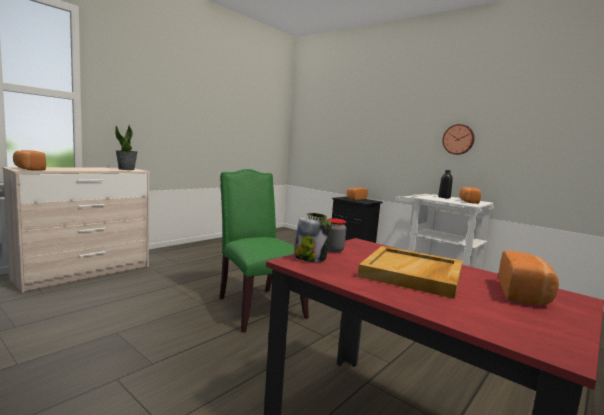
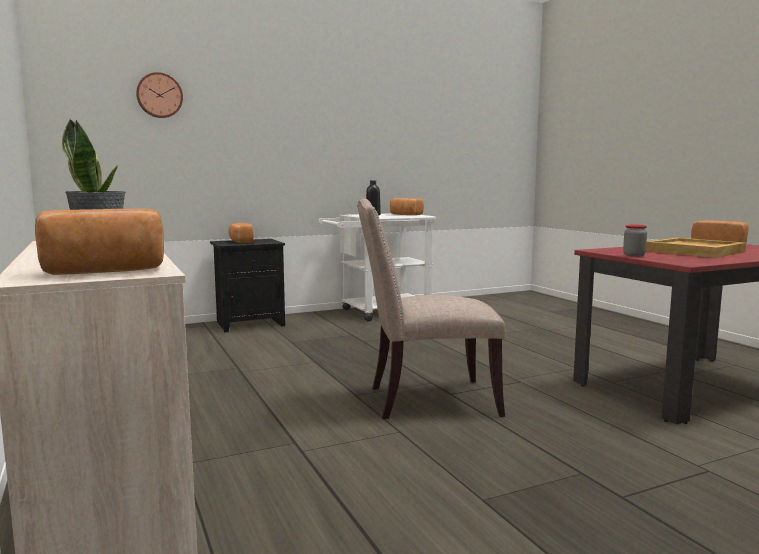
camera: 65 degrees left, 0 degrees up
green chair [219,169,309,333] -> beige chair [357,198,505,419]
jar [293,213,332,262] -> none
wall clock [442,124,475,155] -> wall clock moved to [136,72,183,118]

